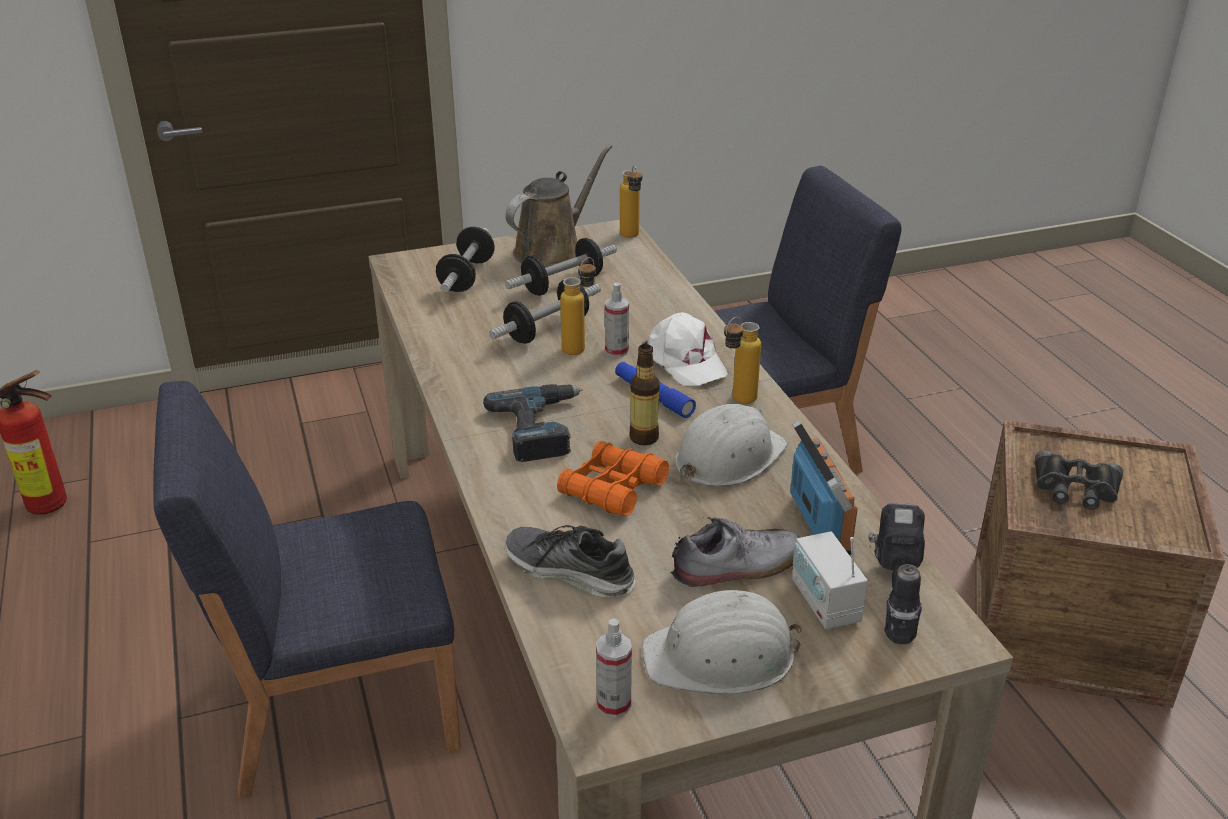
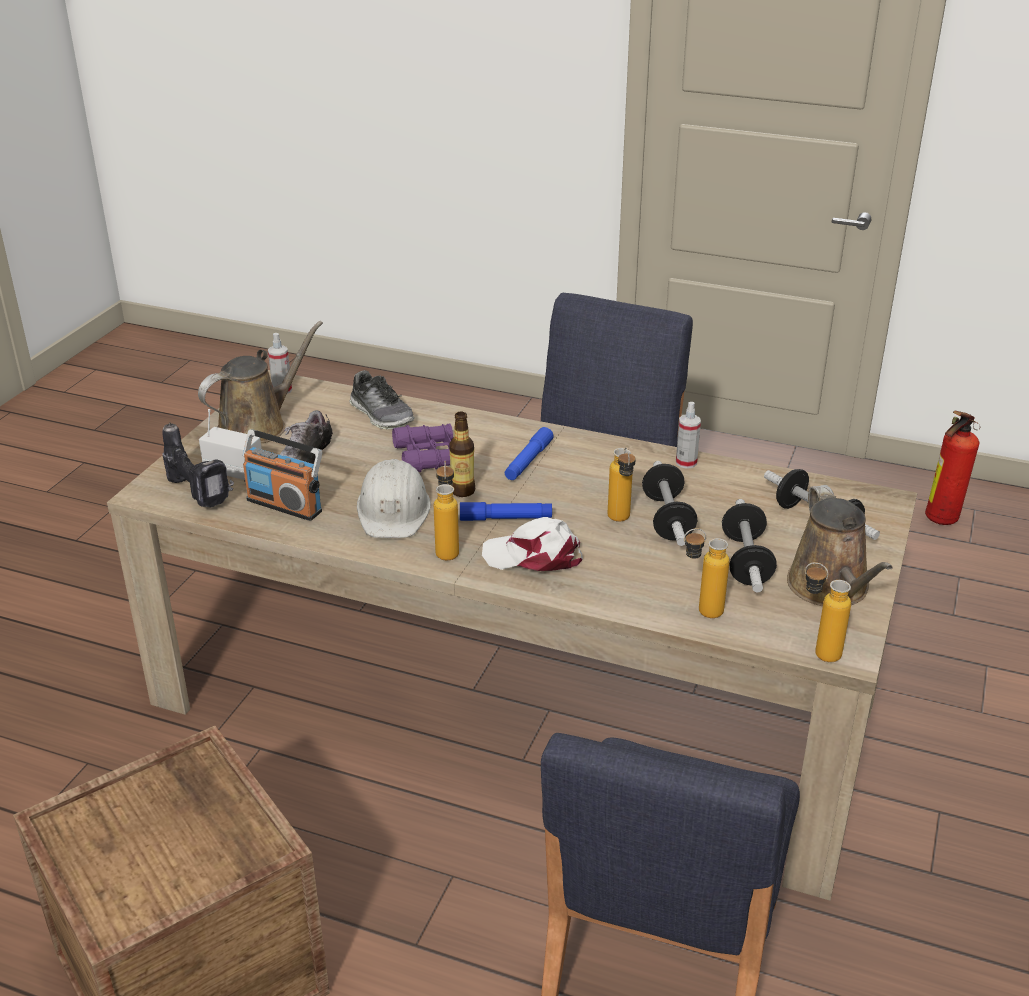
camera: 130 degrees right, 0 degrees up
power drill [483,384,583,462] -> blue flashlight [505,427,554,480]
shoe [505,525,636,597] -> shoe turned 75 degrees clockwise [350,370,415,429]
orange binoculars [557,441,669,516] -> purple binoculars [392,424,453,472]
spray bottle [605,282,629,357] -> spray bottle moved to [676,402,701,469]
white hard hat [642,590,802,694] -> brown watering can [198,321,323,443]
black binoculars [1035,451,1123,510] -> none
none -> bottle [684,528,730,618]

